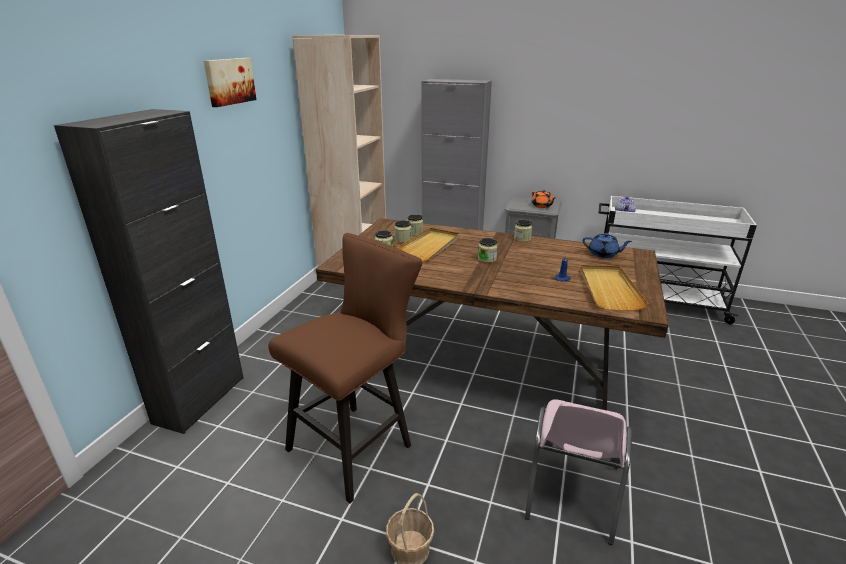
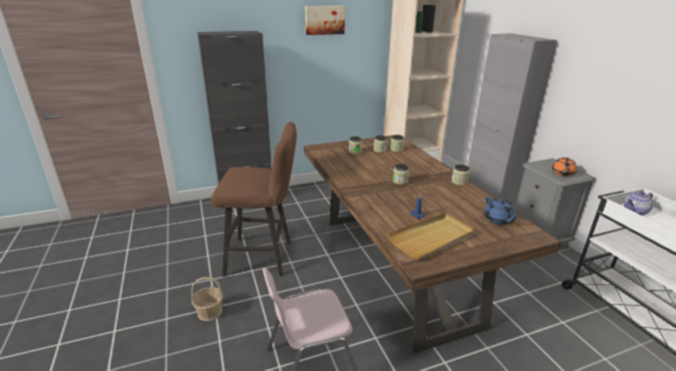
camera: 50 degrees right, 0 degrees up
beige tray [396,228,459,262] -> none

